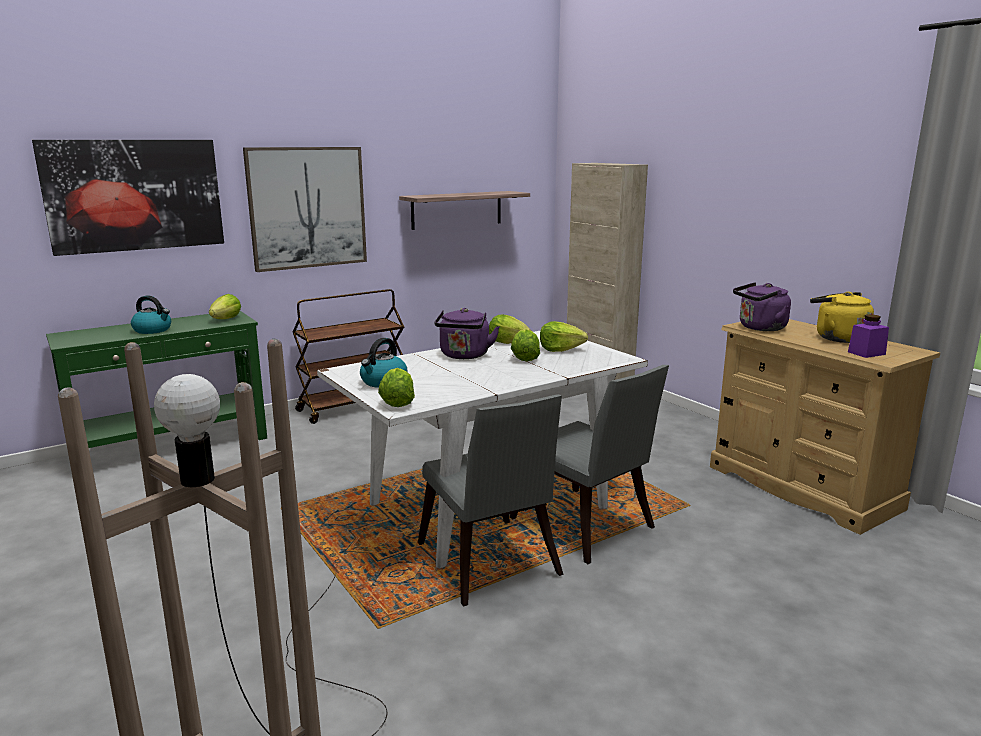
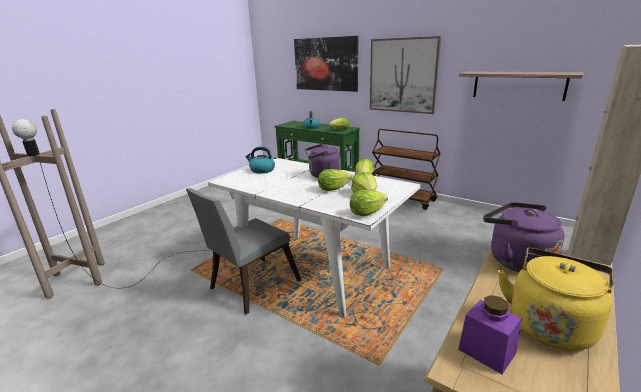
camera: 70 degrees right, 5 degrees up
lettuce [378,368,415,407] -> lettuce moved to [350,190,388,216]
grey chair [510,365,669,564] -> none

